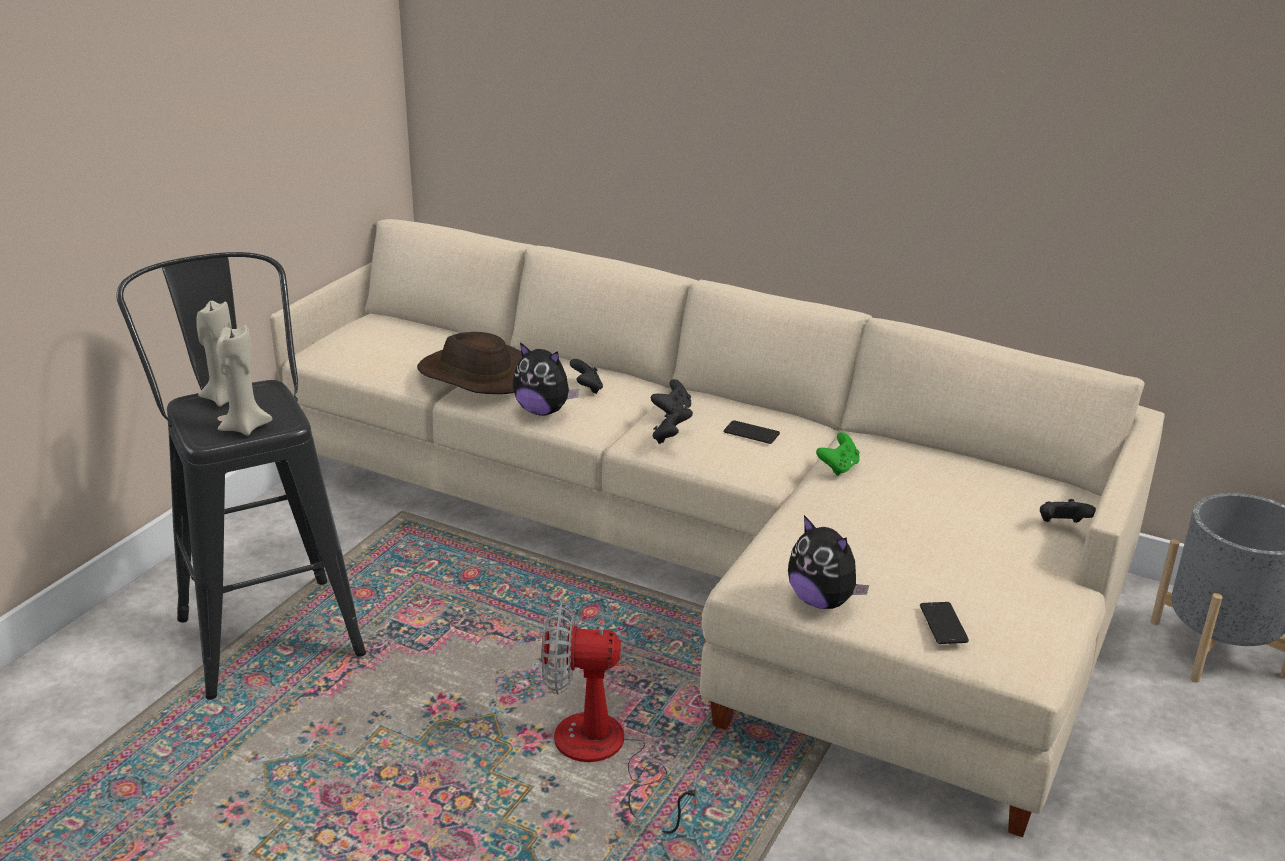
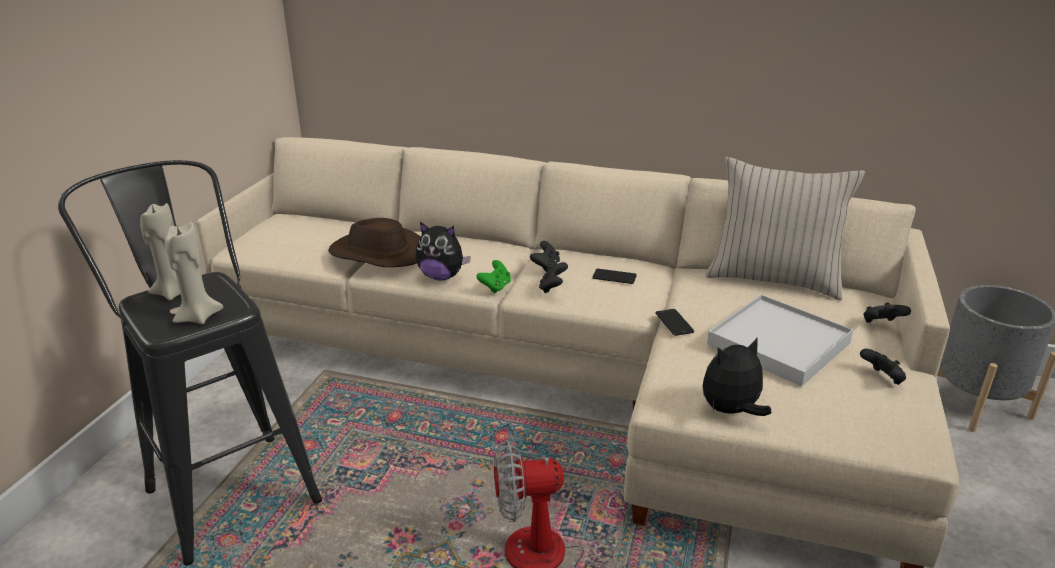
camera: 10 degrees left, 0 degrees up
black game controller [570,359,603,394] -> black game controller moved to [860,349,906,385]
plush toy [788,515,869,609] -> plush toy turned 120 degrees clockwise [703,338,771,416]
green game controller [816,432,860,476] -> green game controller moved to [476,260,511,293]
phone [920,602,969,644] -> phone moved to [655,309,694,336]
none -> beige pillow [706,157,865,300]
none -> white tray [707,295,853,386]

